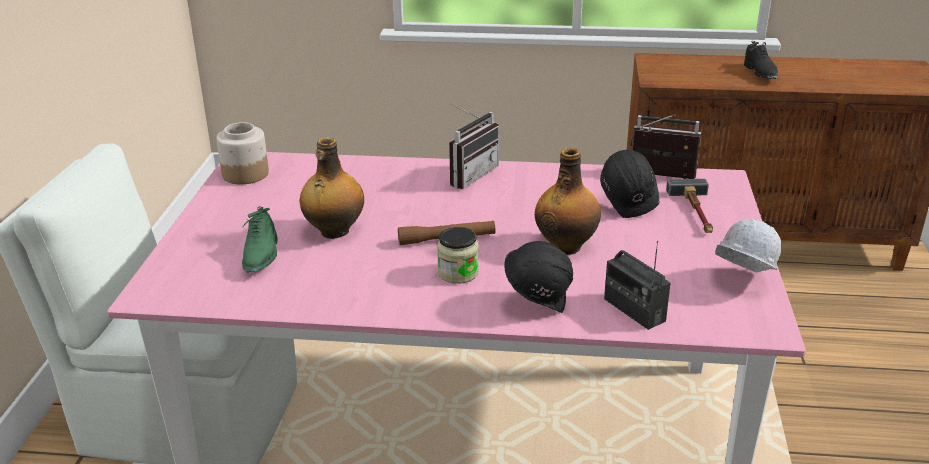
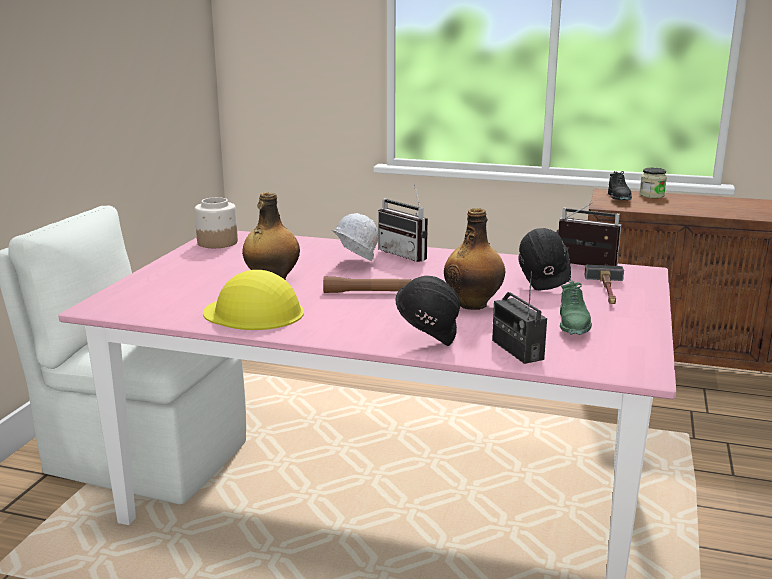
camera: 10 degrees right, 10 degrees down
green shoe [242,206,278,273] -> green shoe moved to [560,280,592,335]
jar [437,227,479,284] -> jar moved to [639,168,667,198]
radio [449,103,499,189] -> radio turned 90 degrees clockwise [378,184,428,262]
white hard hat [715,219,782,273] -> white hard hat moved to [332,213,379,261]
black shoe [744,41,778,79] -> black shoe moved to [608,171,632,200]
none -> yellow hard hat [203,270,304,330]

